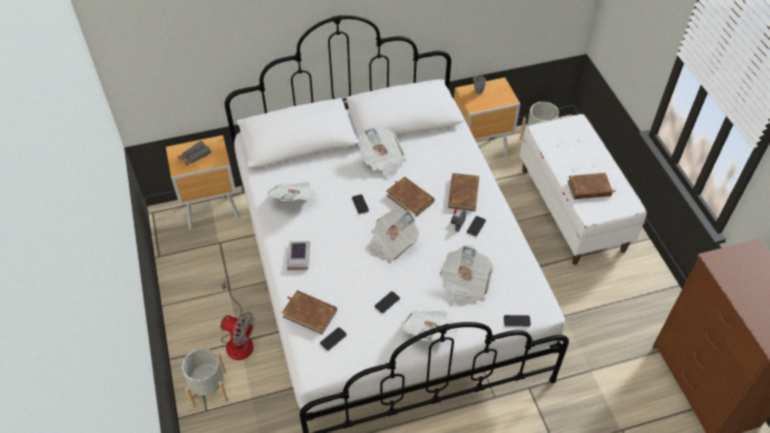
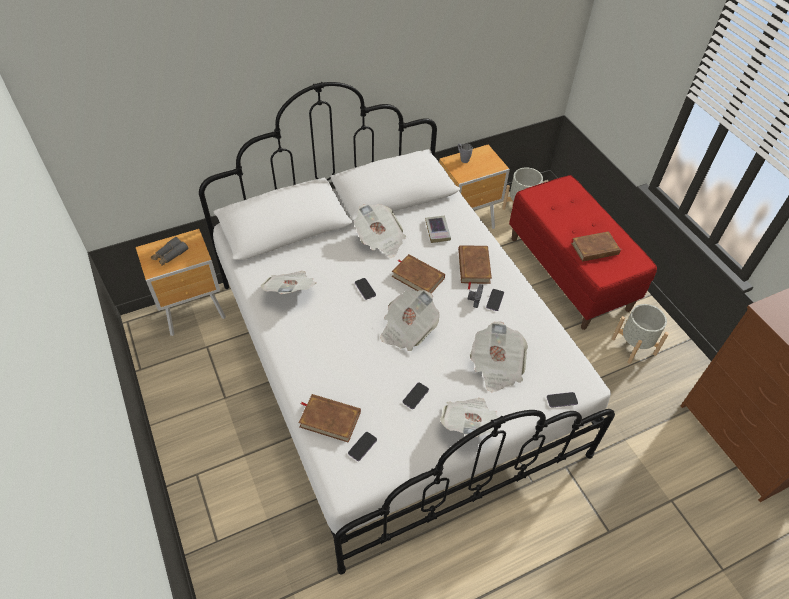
camera: 10 degrees left, 0 degrees up
grey planter [182,348,228,408] -> grey planter moved to [612,304,669,364]
fan [220,280,255,360] -> none
book [287,241,310,270] -> book moved to [425,216,451,243]
white bench [520,114,647,265] -> red bench [509,175,657,330]

